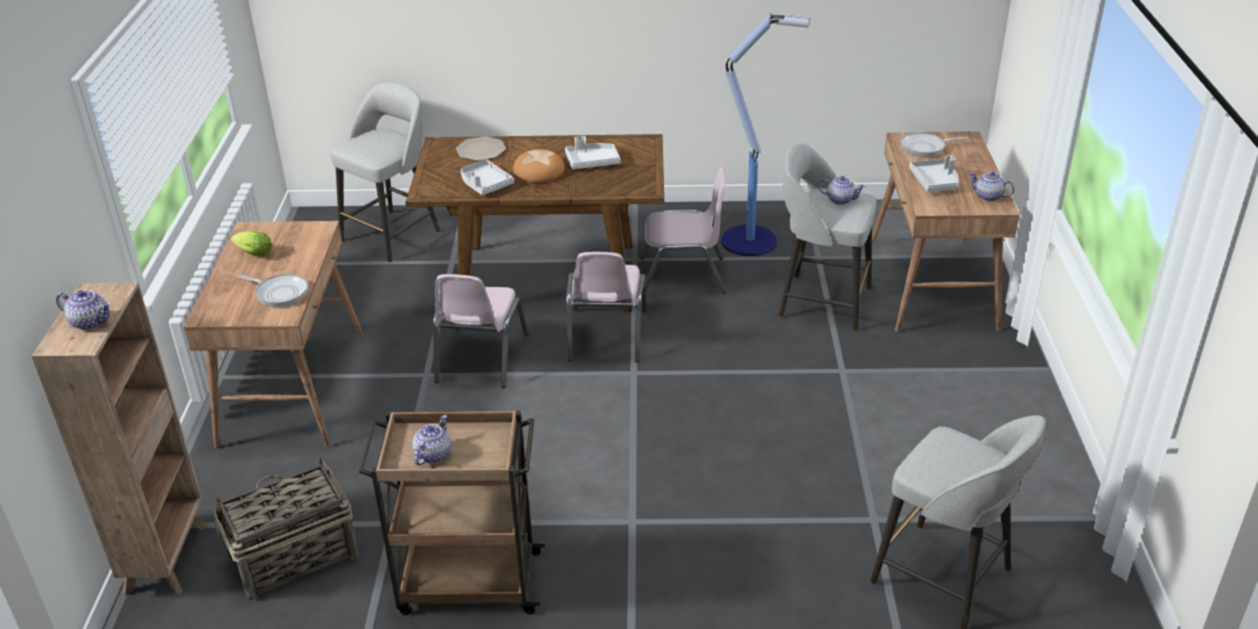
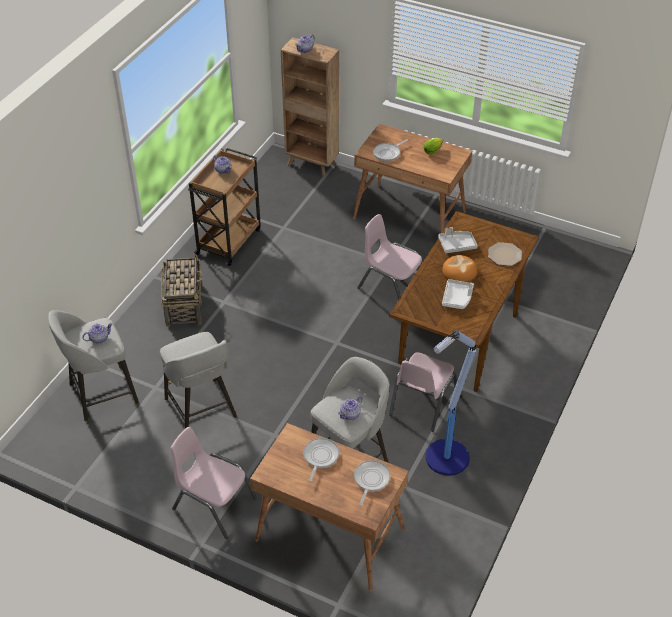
camera: 115 degrees right, 10 degrees up
basket [213,458,359,600] -> basket moved to [161,254,204,327]
grey stool [330,82,440,263] -> grey stool moved to [160,332,237,428]
pink chair [566,252,647,363] -> pink chair moved to [170,427,257,539]
grey tray [909,155,959,192] -> frying pan [303,438,339,482]
teapot [969,171,1015,202] -> teapot moved to [82,323,113,344]

